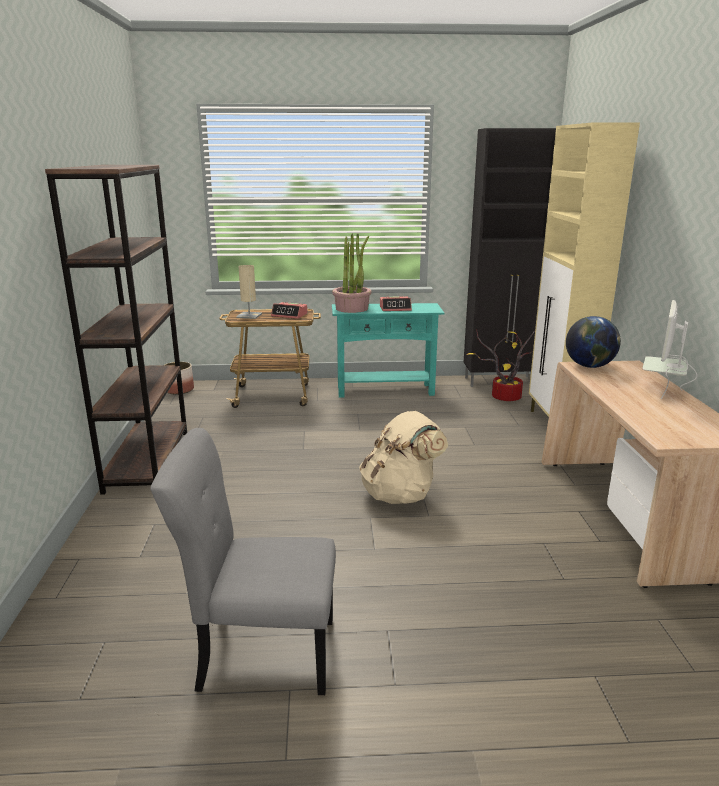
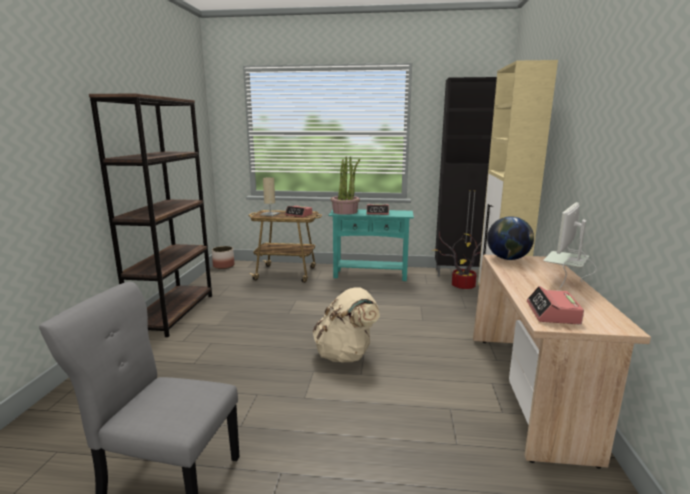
camera: 10 degrees right, 5 degrees down
none -> alarm clock [527,286,584,325]

